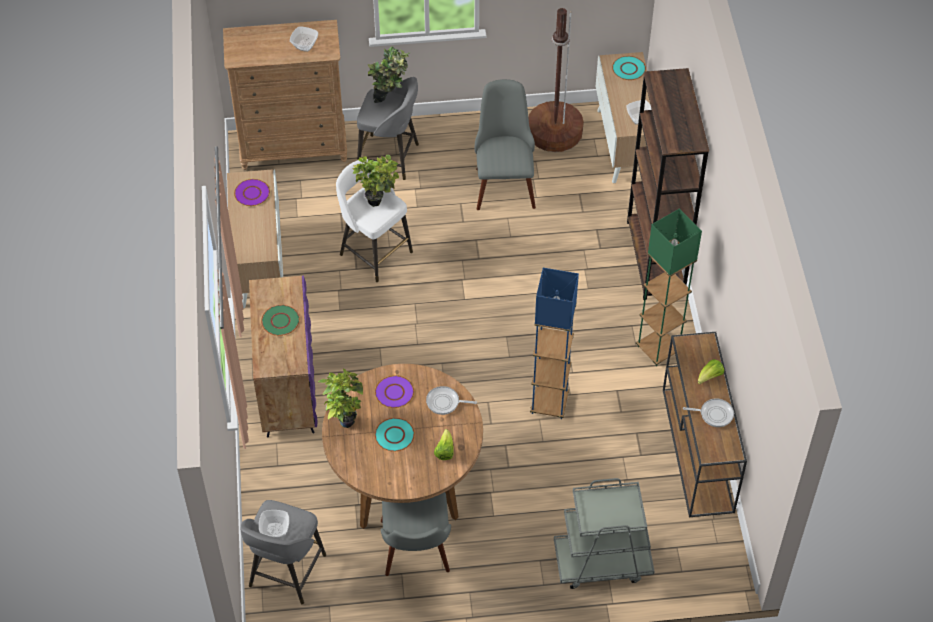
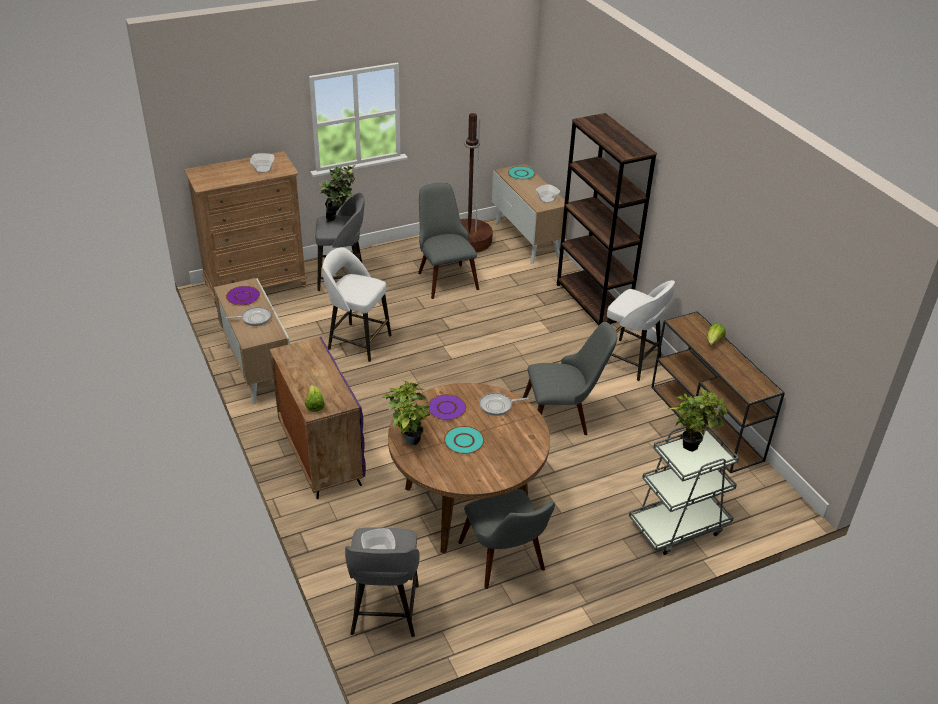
camera: 20 degrees left, 15 degrees down
green plate [261,305,300,336] -> none
potted plant [352,155,399,207] -> potted plant moved to [668,389,727,452]
lettuce [434,429,454,460] -> lettuce moved to [305,385,325,412]
blue floor lamp [530,268,579,419] -> grey chair [523,322,617,435]
green floor lamp [636,209,702,366] -> white stool [607,280,675,381]
frying pan [683,399,734,427] -> frying pan moved to [226,307,271,326]

